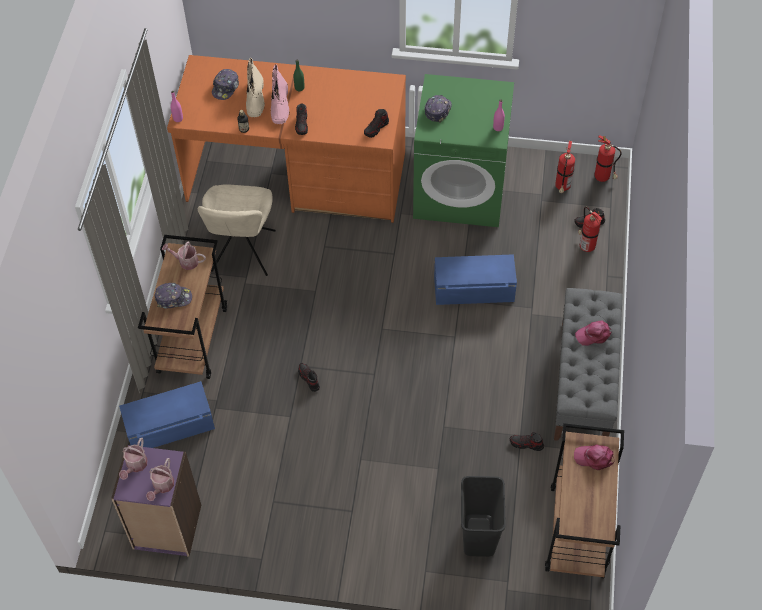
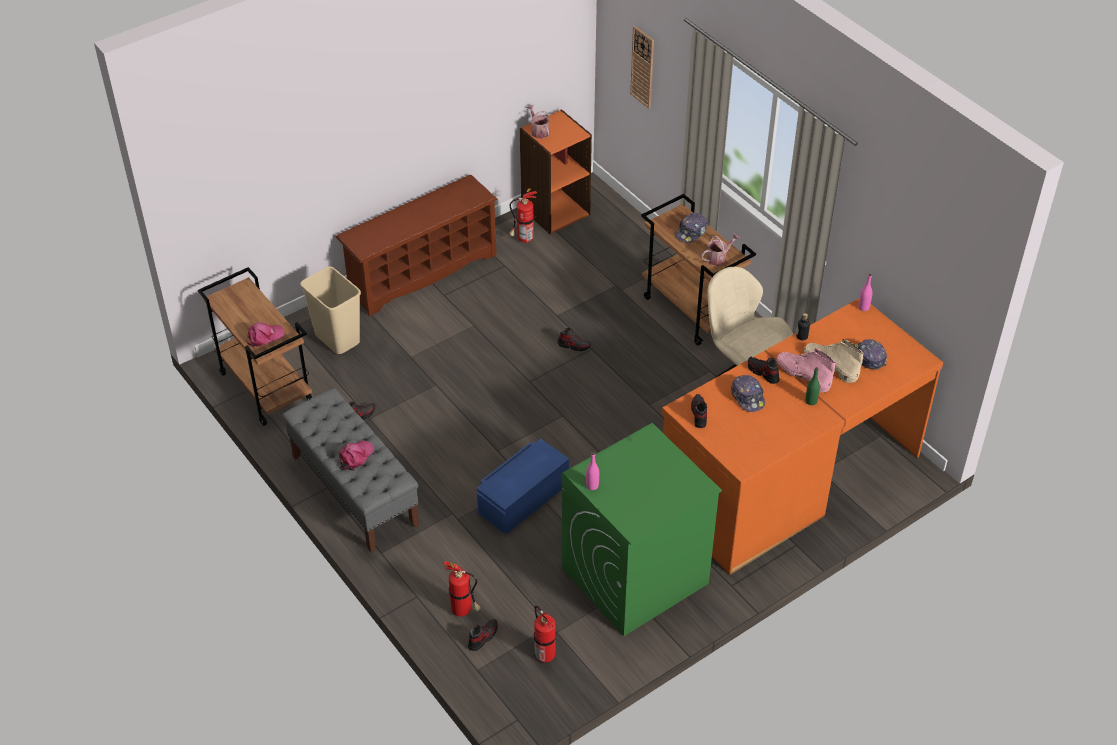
camera: 135 degrees right, 10 degrees down
purple bookcase [111,445,201,556] -> orange bookcase [520,109,592,234]
blue storage box [119,381,215,448] -> none
watering can [119,438,148,480] -> none
cap [424,95,452,123] -> cap moved to [731,375,765,412]
black trash can [461,476,506,557] -> beige trash can [301,267,361,354]
fire extinguisher [594,135,622,182] -> fire extinguisher moved to [509,188,537,243]
none -> brown shoe rack [336,175,498,316]
none -> wall clock [630,26,654,108]

